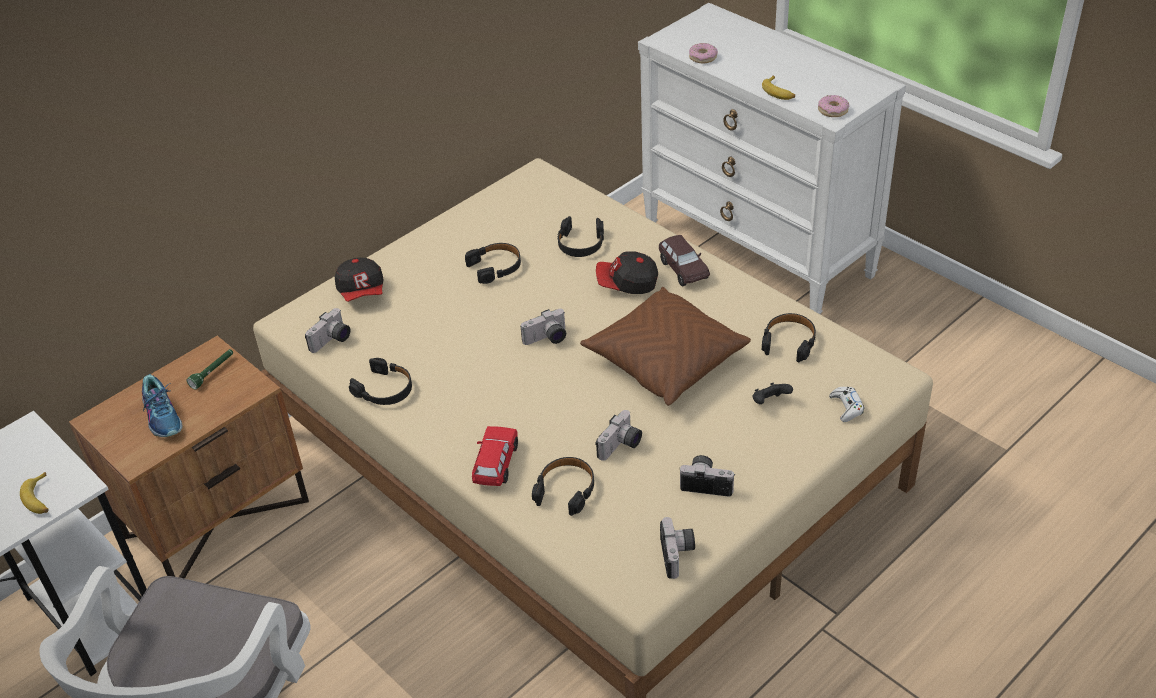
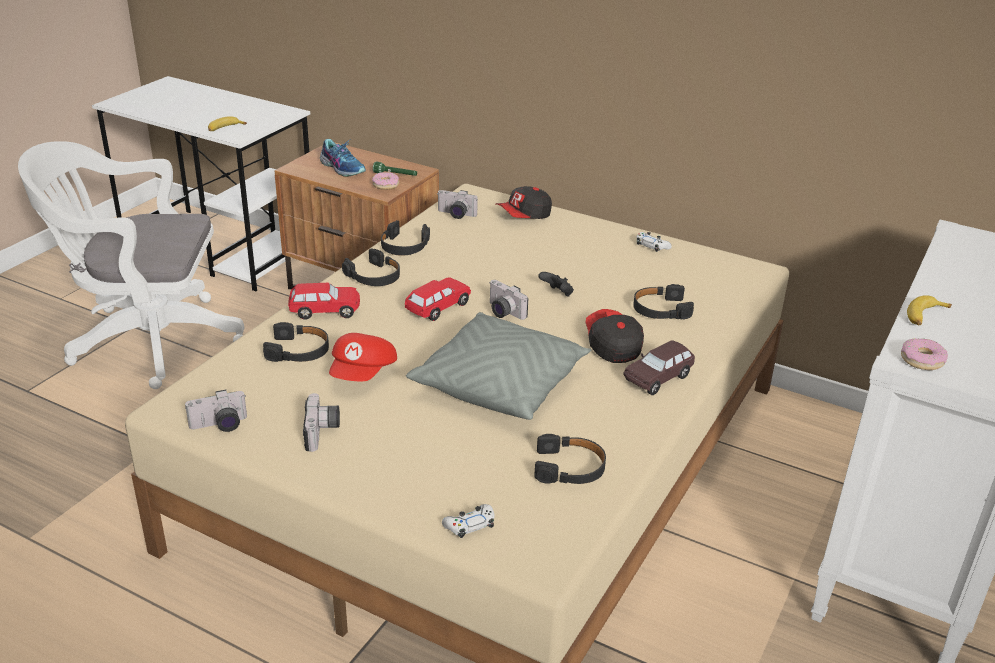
camera: 70 degrees right, 10 degrees down
shoe [142,374,182,437] -> shoe turned 90 degrees counterclockwise [320,139,366,177]
black headphones [465,243,521,284] -> black headphones moved to [342,248,400,286]
brown pillow [580,287,751,406] -> grey pillow [406,312,592,420]
camera [595,410,642,461] -> red cap [329,333,397,381]
donut [689,43,718,63] -> donut moved to [372,172,399,190]
black game controller [752,382,793,404] -> black game controller moved to [538,272,574,297]
none -> red toy car [405,277,471,321]
none -> white game controller [637,232,672,252]

